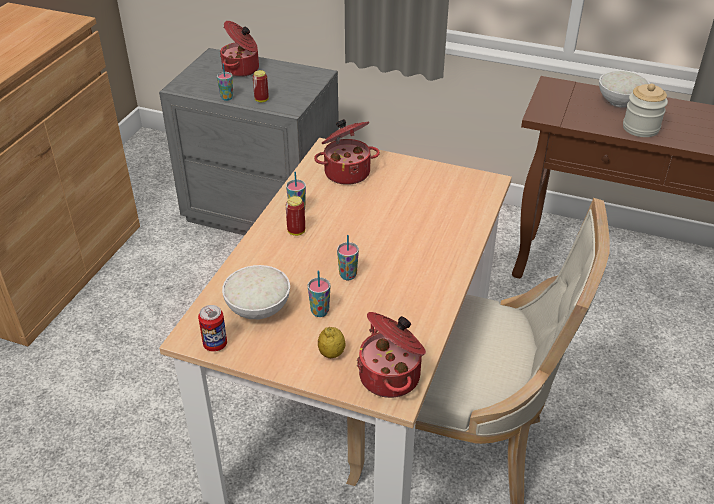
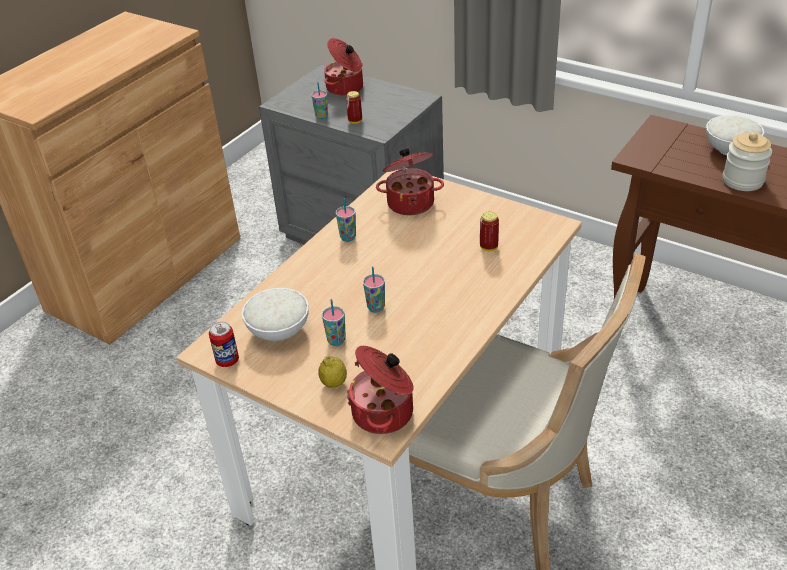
camera: 15 degrees right, 0 degrees up
can [286,196,305,236] -> can moved to [480,211,499,251]

